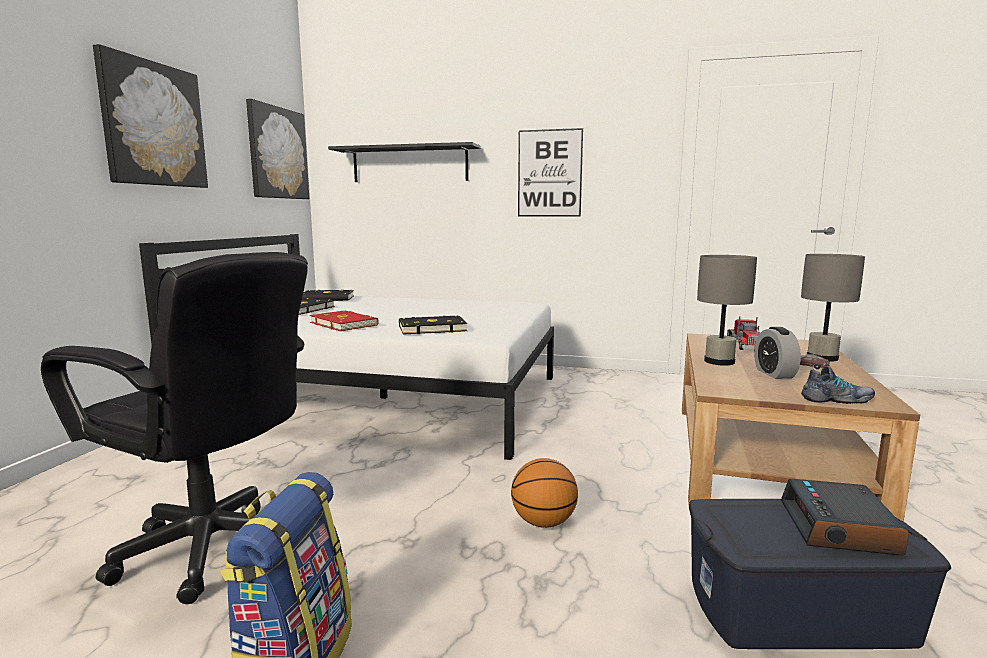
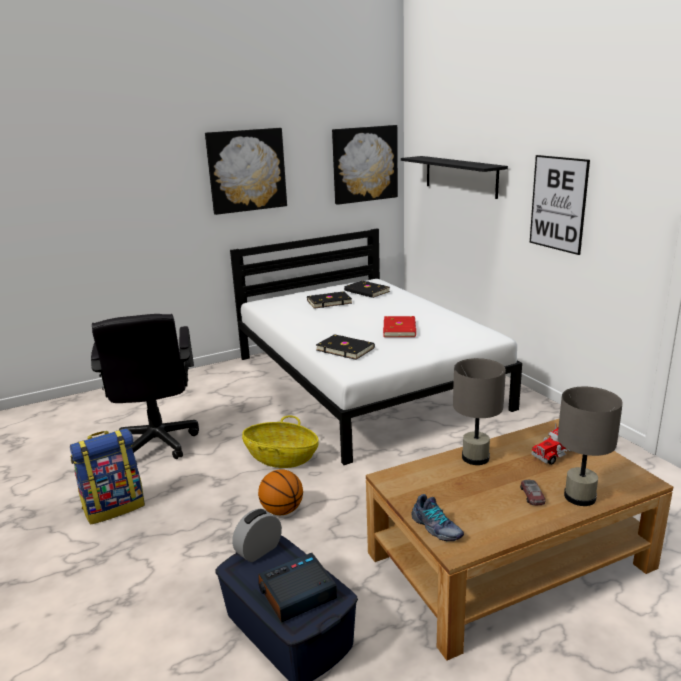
camera: 50 degrees right, 10 degrees up
red book [310,310,379,331] -> red book moved to [383,316,416,337]
alarm clock [754,327,801,379] -> alarm clock moved to [232,509,282,562]
none -> basket [242,416,319,468]

